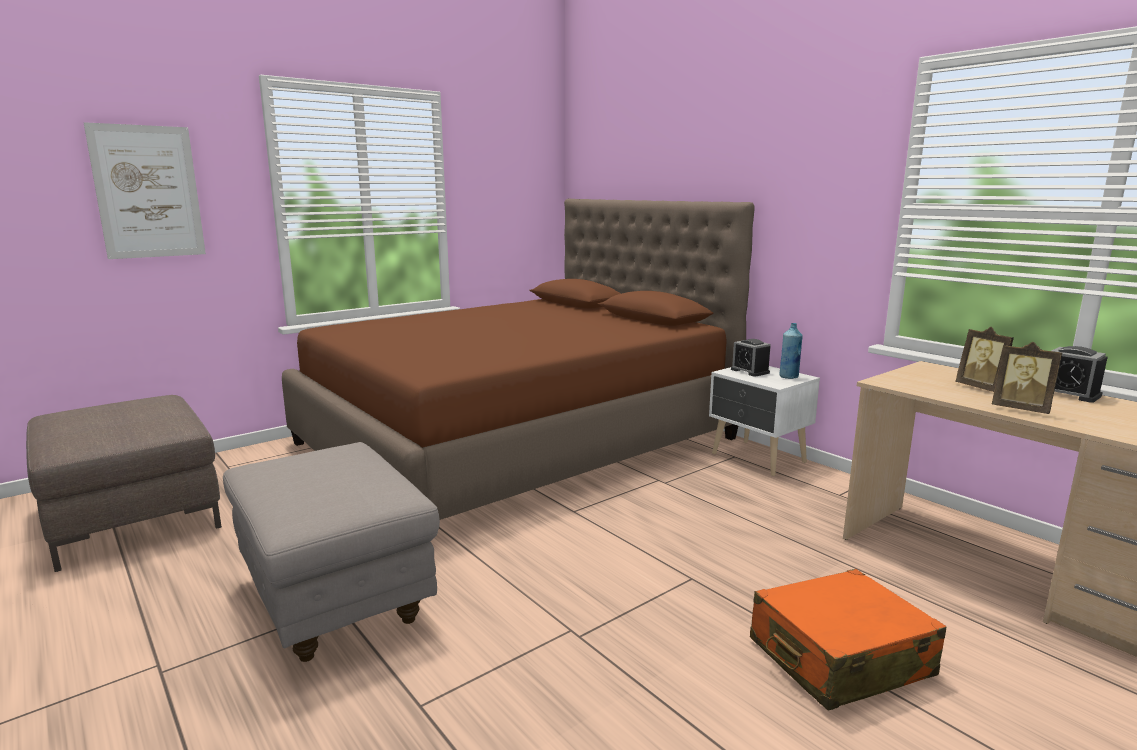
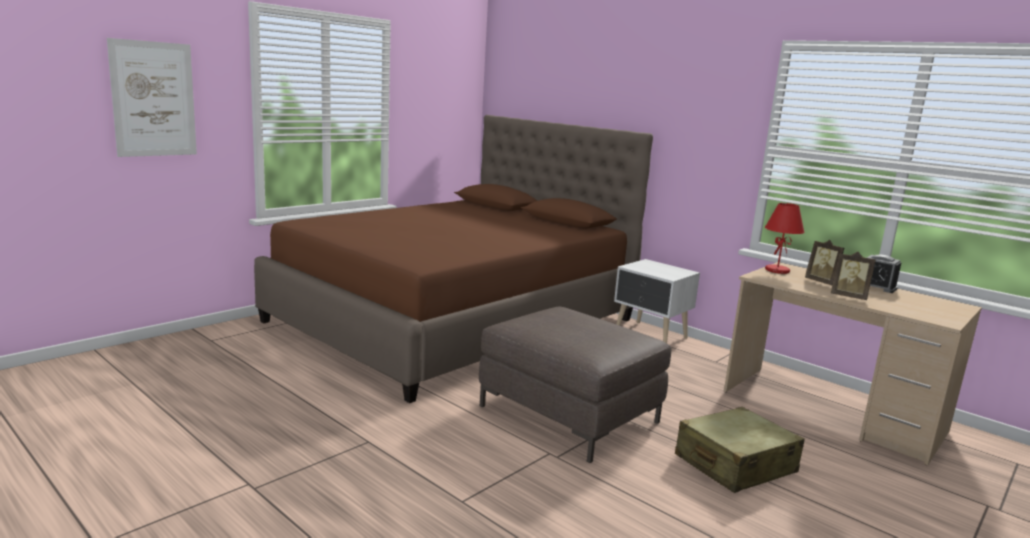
camera: 10 degrees left, 0 degrees up
brown ottoman [26,395,222,572] -> brown ottoman moved to [479,307,671,463]
grey ottoman [223,442,440,662] -> none
alarm clock [731,339,771,377] -> none
orange suitcase [750,569,946,711] -> beige suitcase [675,407,804,493]
blue bottle [780,323,803,379] -> none
none -> red table lamp [765,203,805,274]

